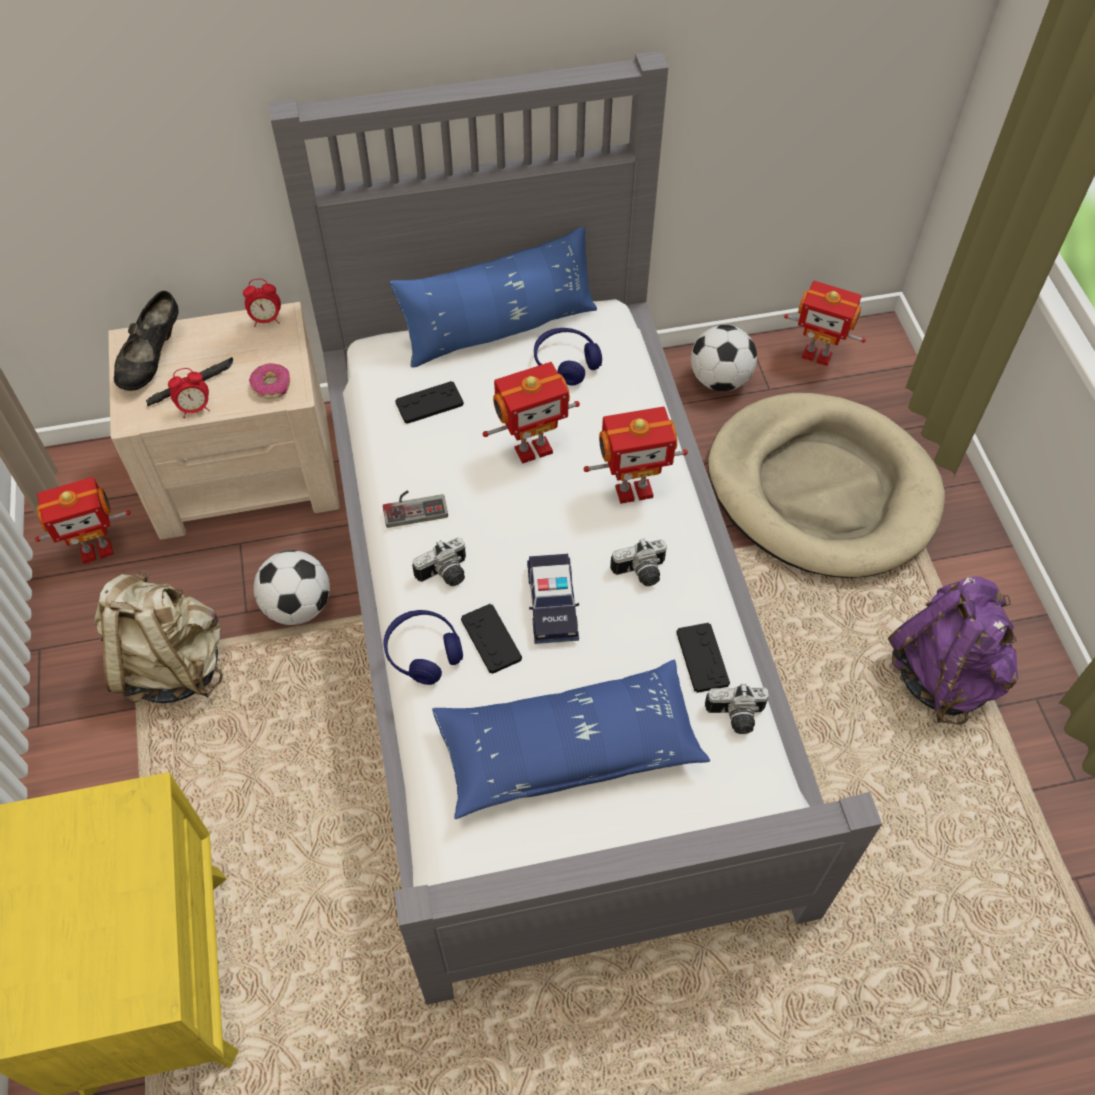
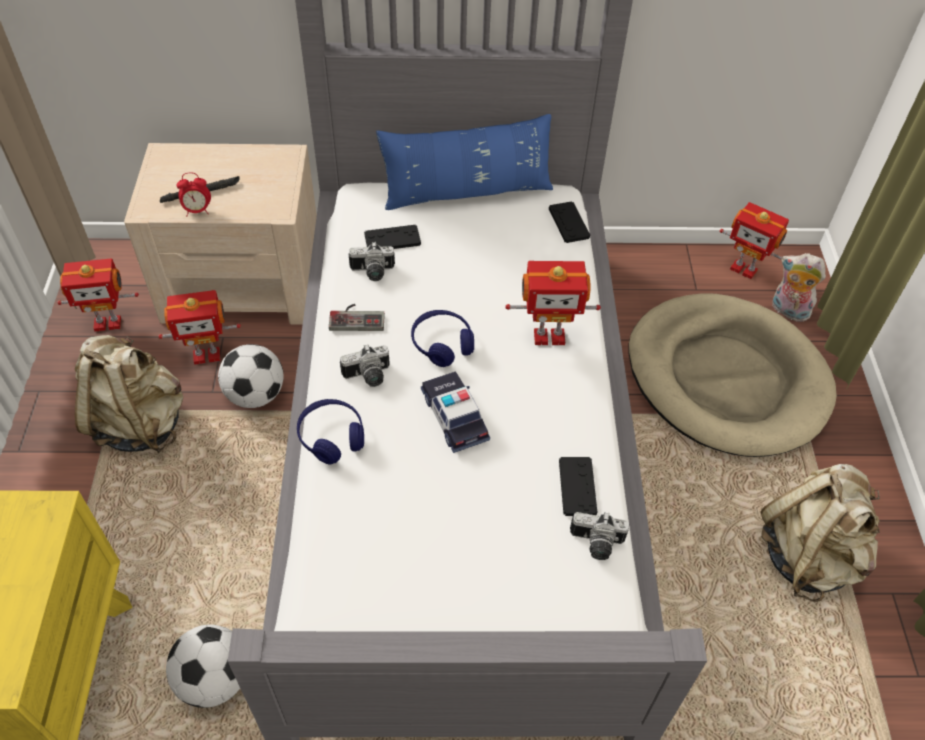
camera: 10 degrees right, 5 degrees down
black shoe [114,291,179,391] -> none
alarm clock [243,279,281,327] -> none
donut [249,363,290,398] -> none
blue pillow [432,660,710,819] -> none
black game controller [461,604,522,674] -> black game controller moved to [549,201,590,243]
toy robot [483,362,580,464] -> toy robot moved to [158,290,241,365]
toy car [527,554,579,644] -> toy car turned 150 degrees clockwise [421,371,490,453]
blue headphones [534,328,602,385] -> blue headphones moved to [411,310,474,367]
camera [610,539,667,586] -> camera moved to [349,242,395,281]
football [691,325,757,391] -> football moved to [166,624,240,708]
purple backpack [888,576,1018,725] -> beige backpack [760,464,880,602]
none -> plush toy [772,253,826,322]

